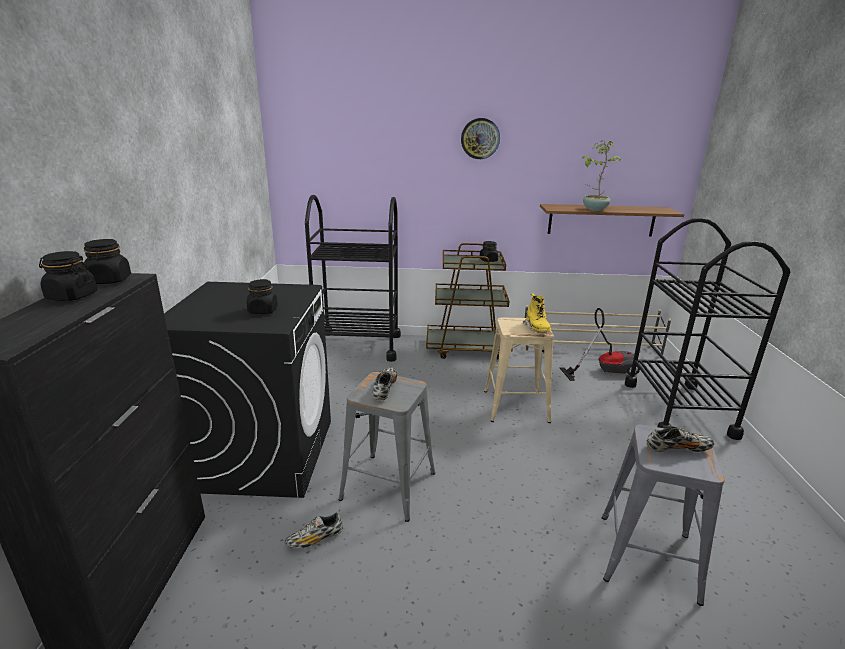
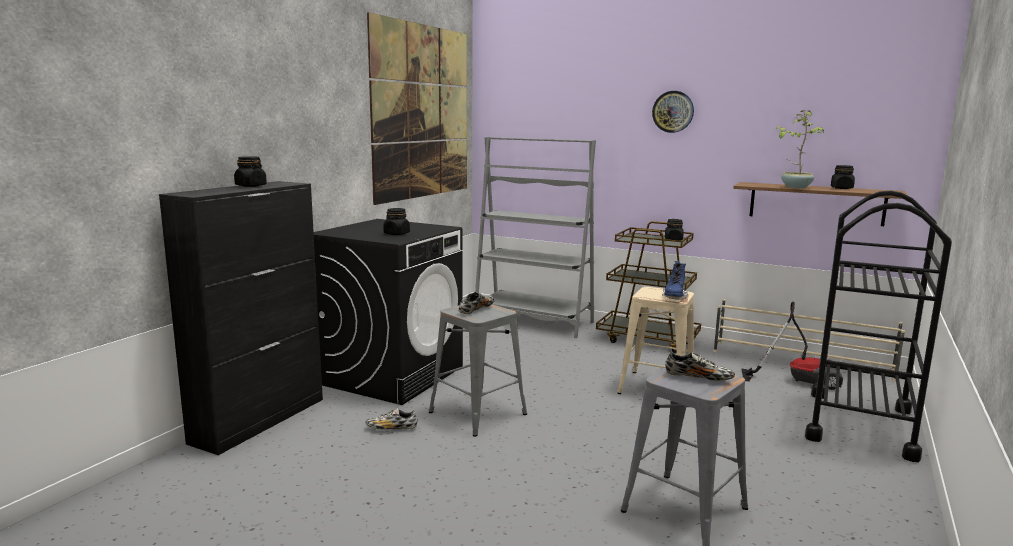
camera: 25 degrees right, 10 degrees down
black jar [84,239,131,284] -> black jar moved to [831,165,855,189]
black cart [305,195,401,362] -> grey bookcase [475,137,596,338]
yellow boot [523,293,551,333] -> blue boot [662,261,688,300]
none -> picture [367,12,467,205]

